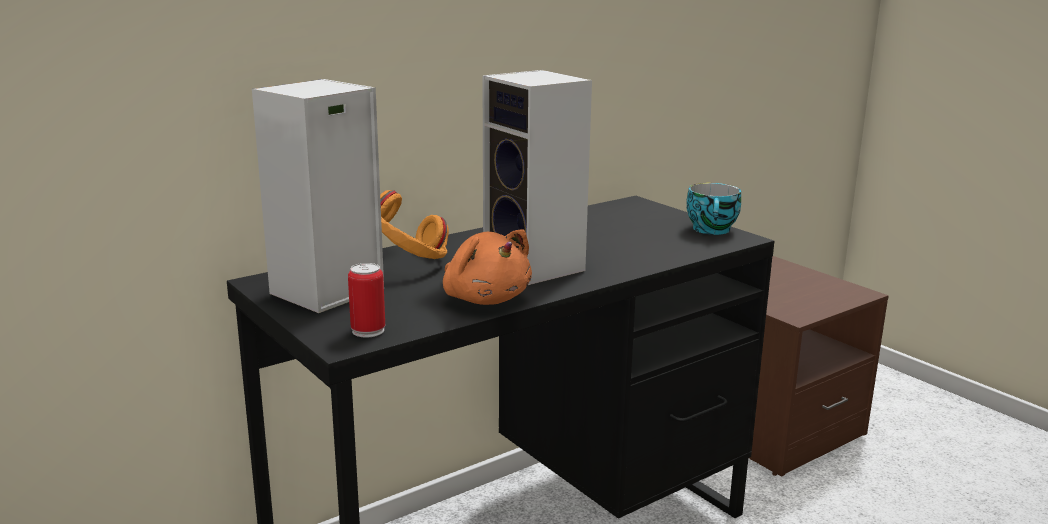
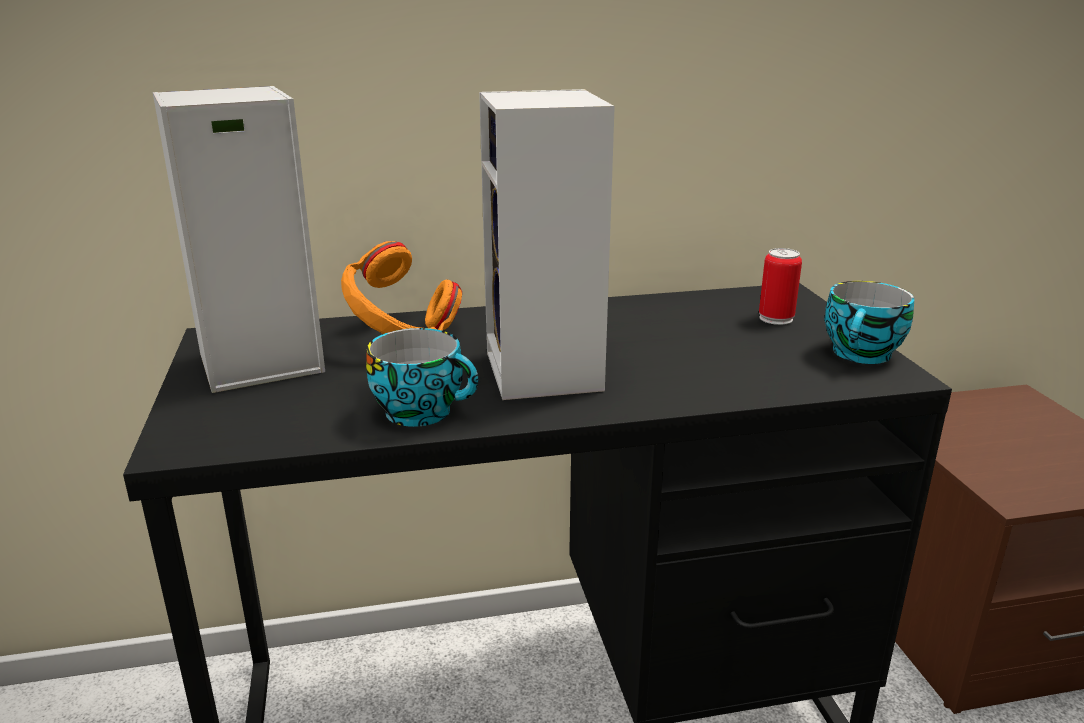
camera: 25 degrees right, 5 degrees up
can [348,263,385,337] -> can moved to [759,248,802,325]
orange plush toy [443,229,532,305] -> cup [366,328,478,427]

